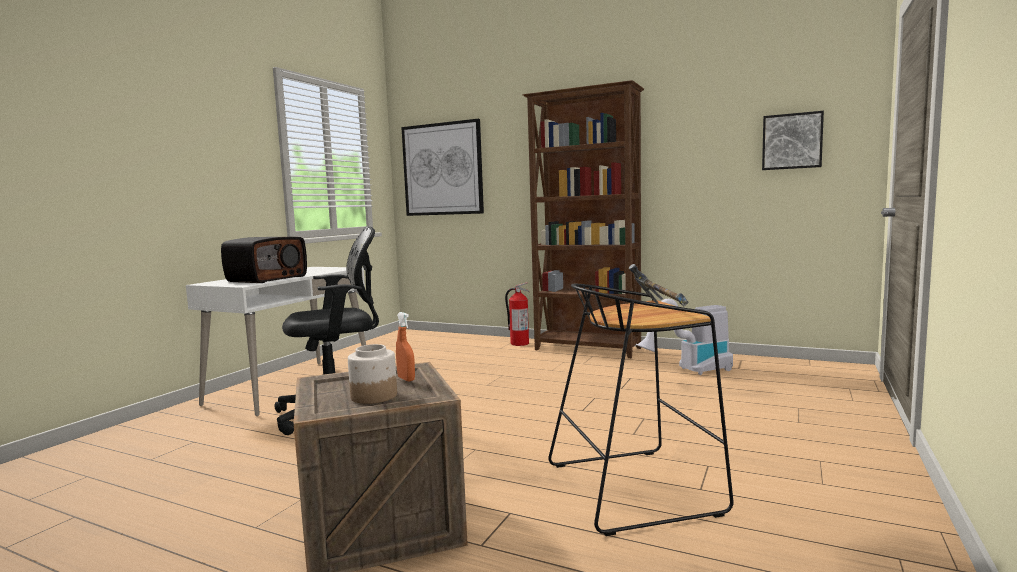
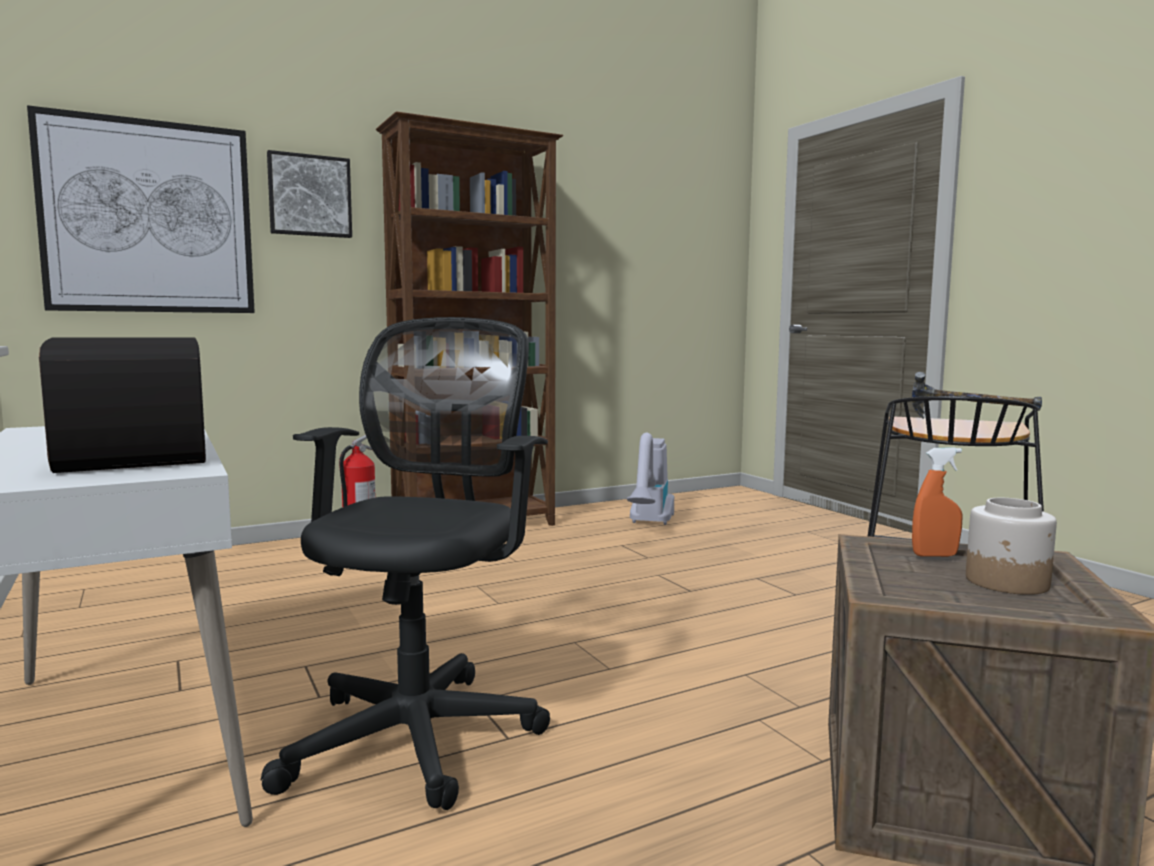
camera: 55 degrees left, 0 degrees up
picture [762,111,824,170] -> picture moved to [267,150,352,238]

